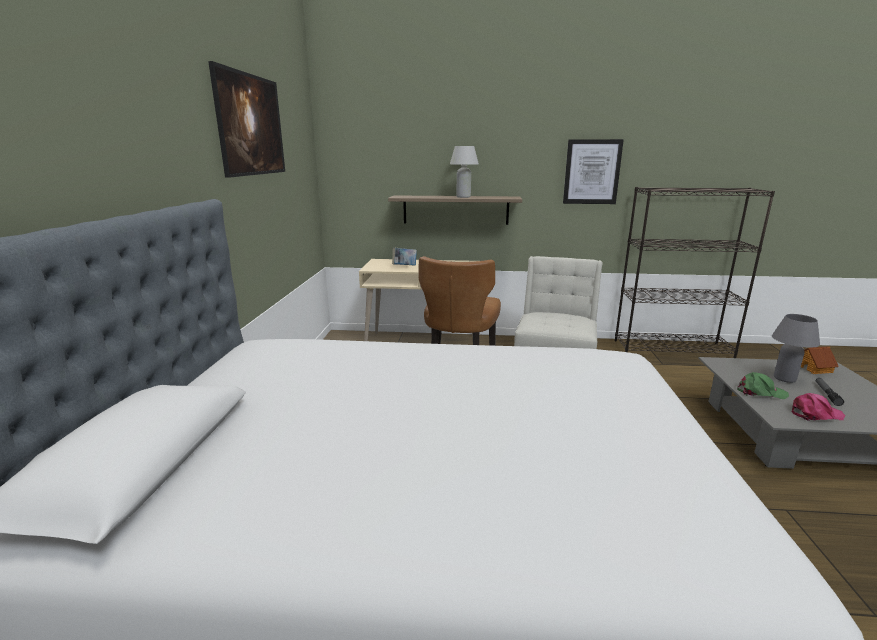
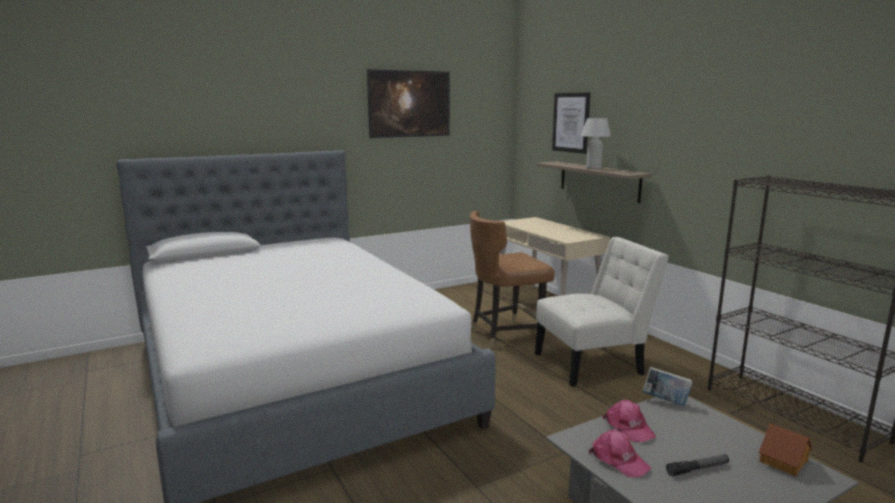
camera: 55 degrees right, 5 degrees down
book [392,248,417,265] -> book moved to [643,367,693,406]
picture [563,139,624,204] -> picture moved to [552,93,590,154]
green cap [737,372,789,399] -> pink cap [603,400,656,442]
grey table lamp [772,314,820,383] -> none

